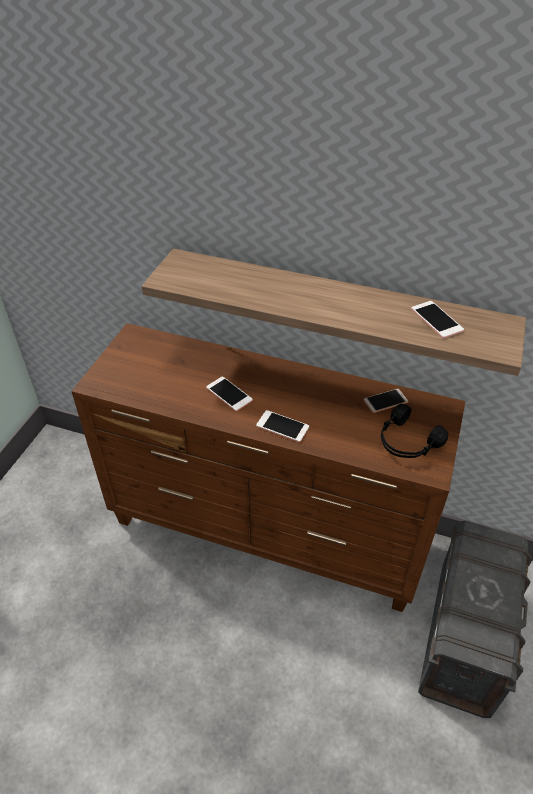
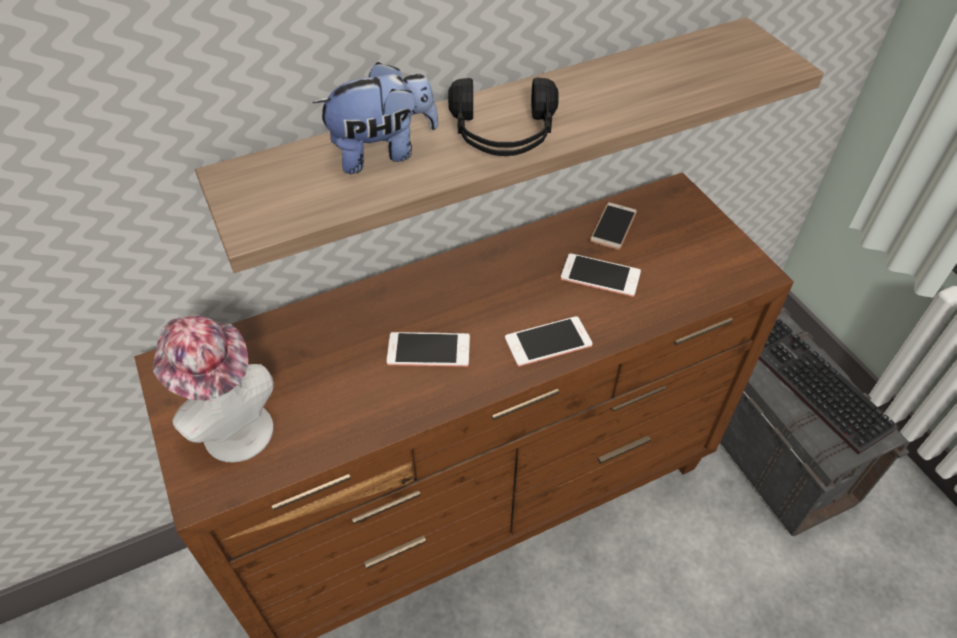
camera: 45 degrees left, 5 degrees up
black headphones [381,404,448,458] -> black headphones moved to [448,77,559,156]
phone [411,301,464,338] -> phone moved to [561,253,641,297]
none -> hat [153,315,274,463]
none -> plush toy [312,62,439,174]
none -> keyboard [759,319,896,454]

